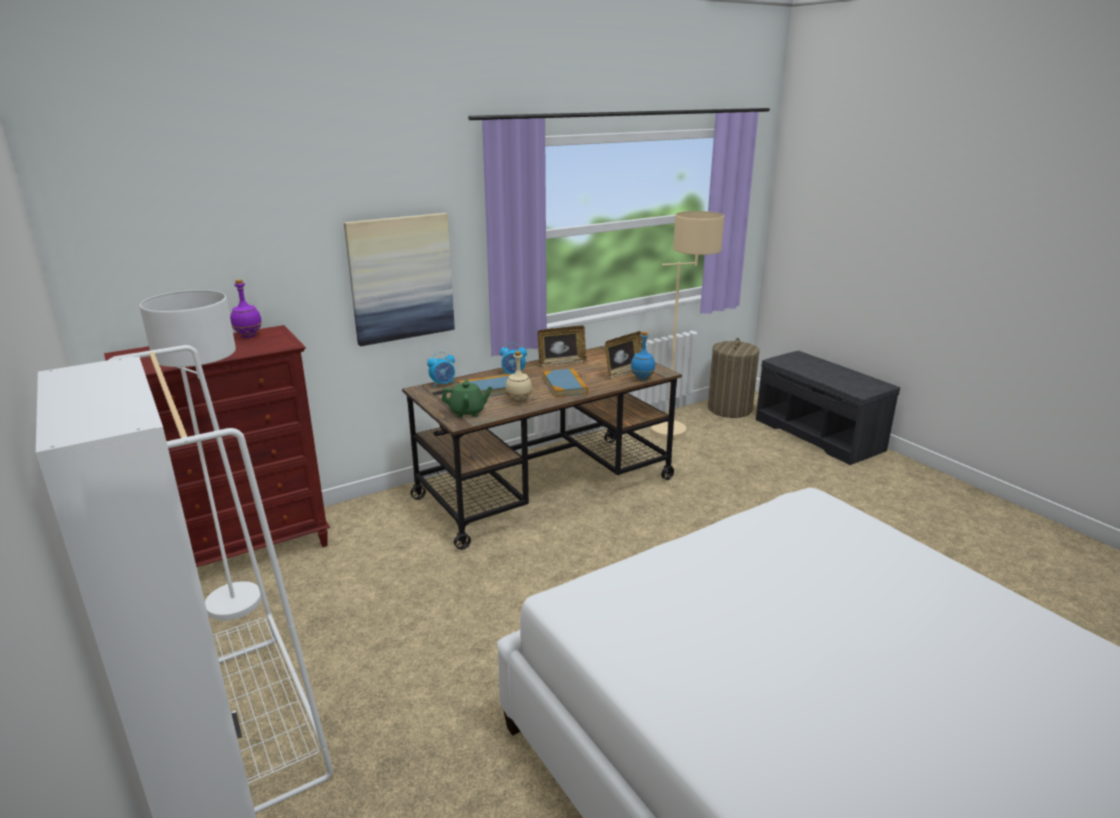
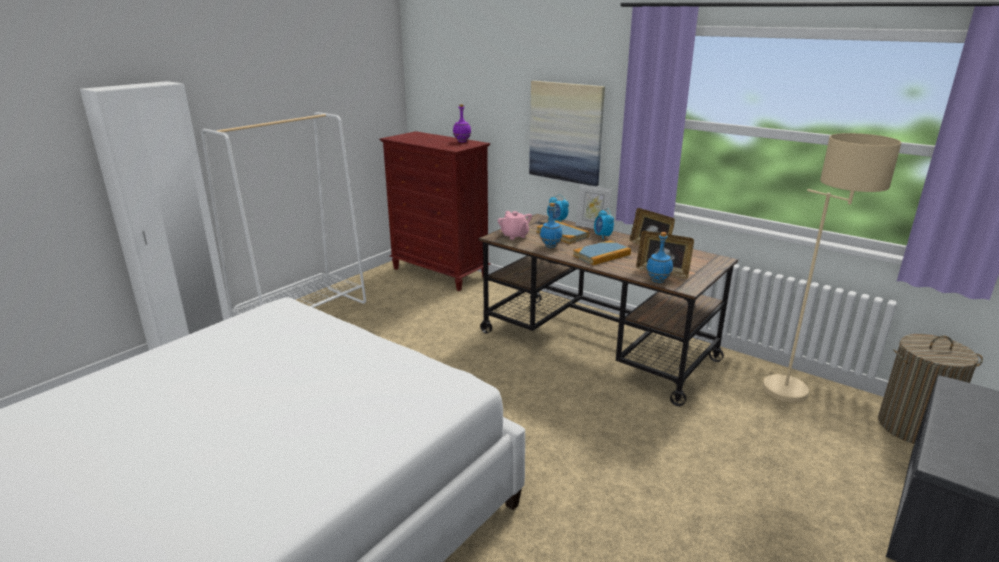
camera: 70 degrees right, 0 degrees up
white floor lamp [140,290,262,621] -> none
green teapot [441,380,492,417] -> pink teapot [498,211,532,240]
beige bottle [506,351,532,404] -> blue bottle [540,203,563,248]
none -> picture frame [576,184,612,229]

